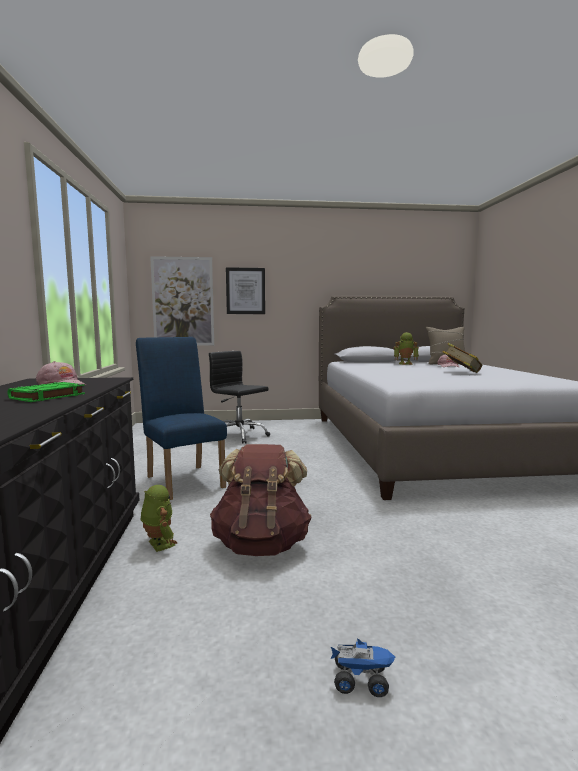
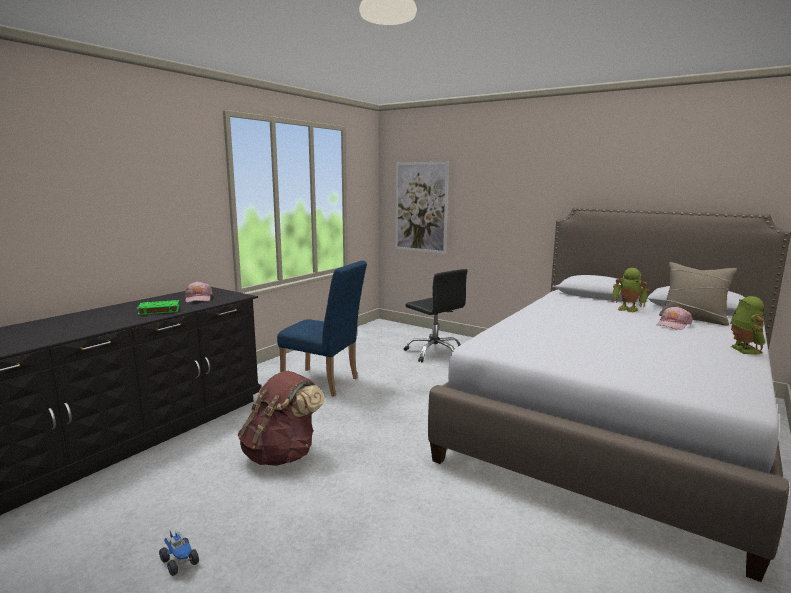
camera: 40 degrees right, 5 degrees up
blue chair [136,337,227,500] -> blue chair turned 105 degrees clockwise [277,260,367,396]
toy robot [140,485,177,552] -> toy robot moved to [730,296,766,354]
black office chair [209,351,270,444] -> black office chair turned 150 degrees clockwise [404,269,467,362]
picture [226,267,265,314] -> none
book [442,343,482,373] -> none

